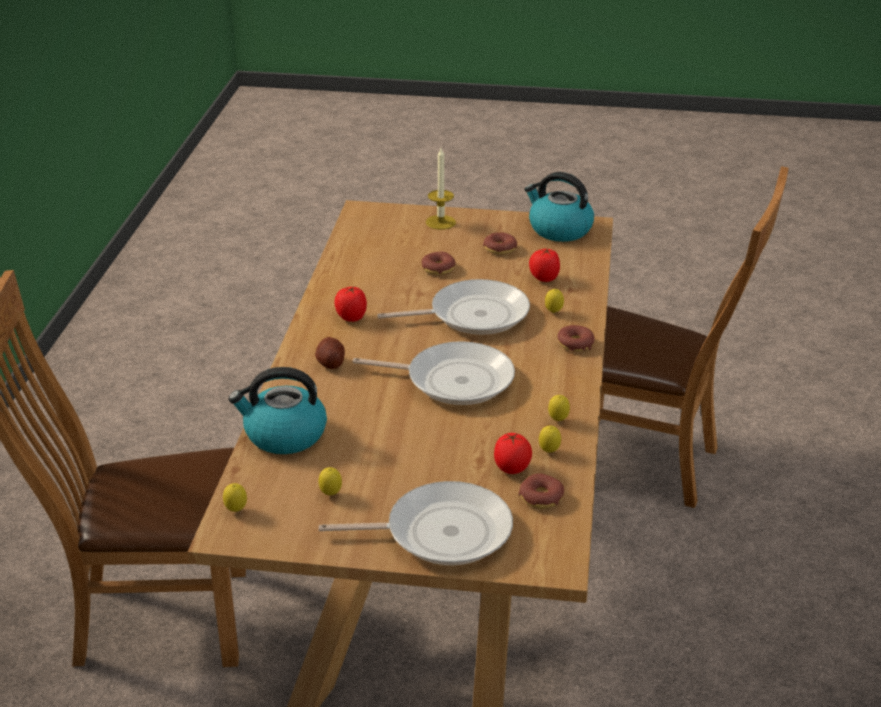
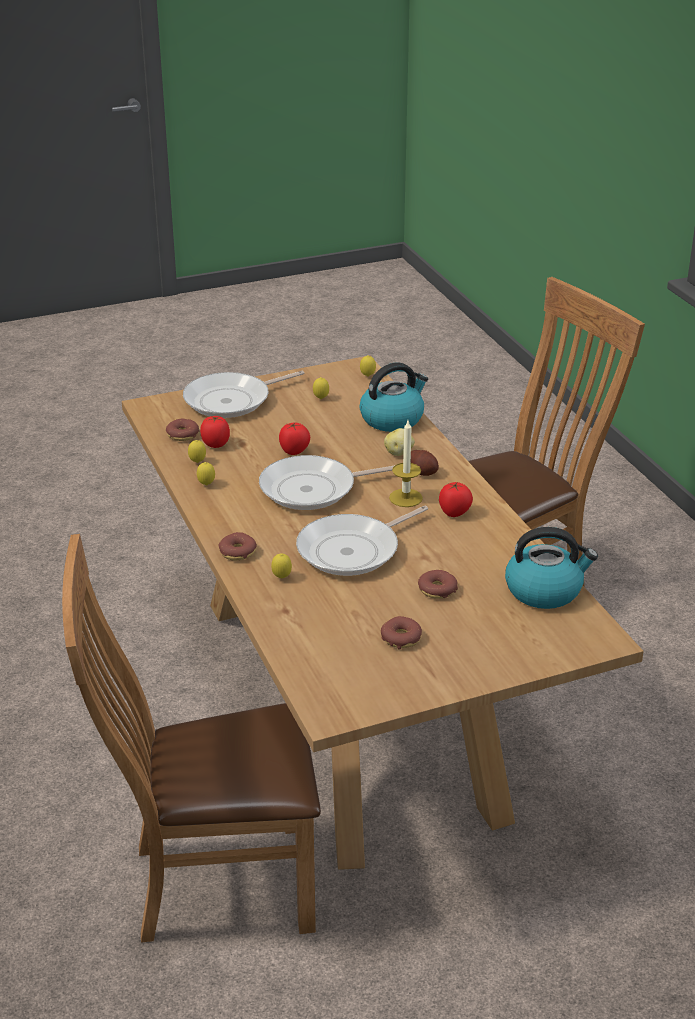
camera: 150 degrees right, 0 degrees up
candle [426,148,456,230] -> candle moved to [389,420,423,507]
kettle [524,172,594,242] -> kettle moved to [505,527,598,609]
tomato [529,248,560,282] -> tomato moved to [279,422,310,455]
none -> potato [384,428,415,456]

